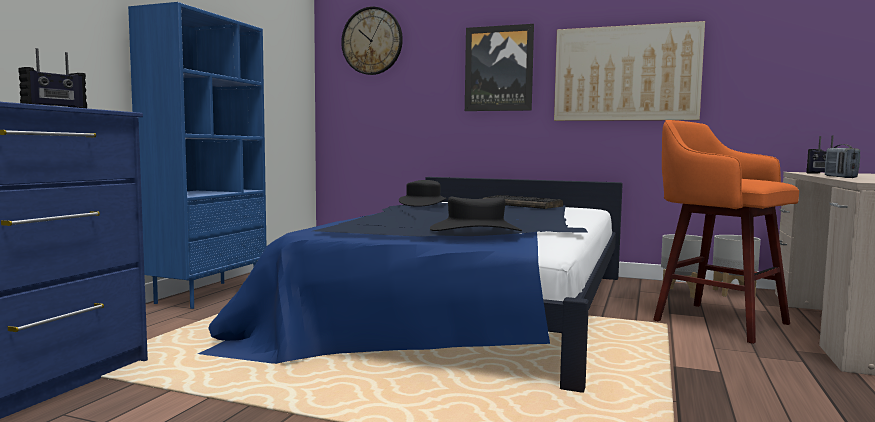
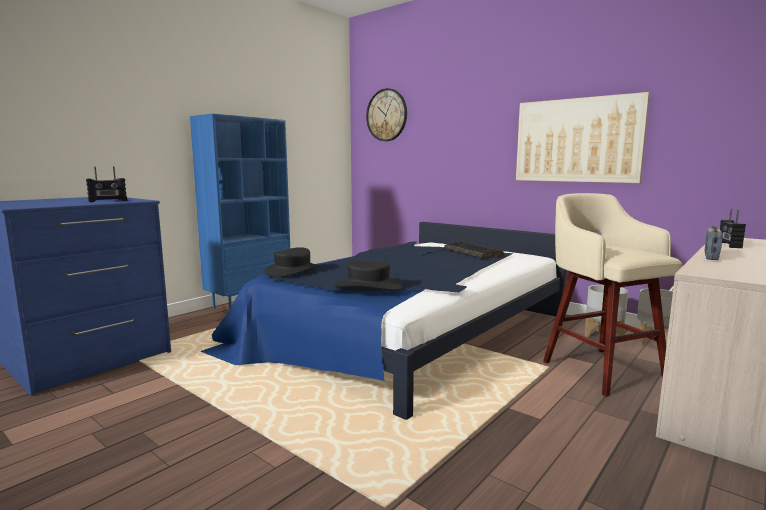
camera: 20 degrees right, 5 degrees up
black hat [399,180,447,207] -> black hat moved to [264,247,319,277]
picture [465,24,534,111] -> none
orange stool [653,120,799,344] -> beige stool [543,193,682,397]

